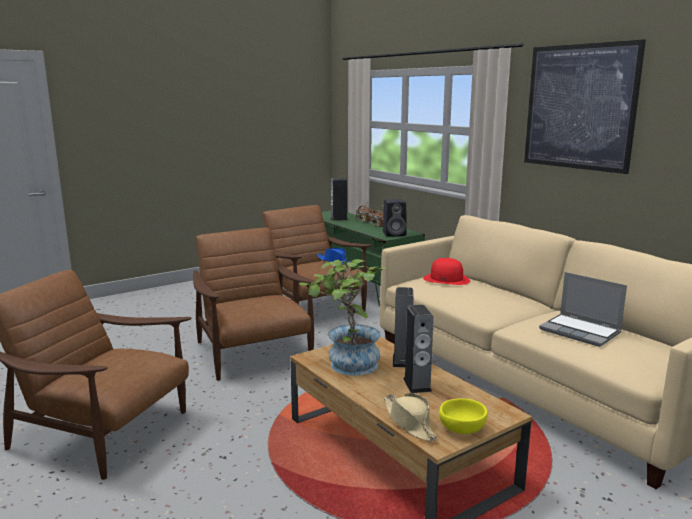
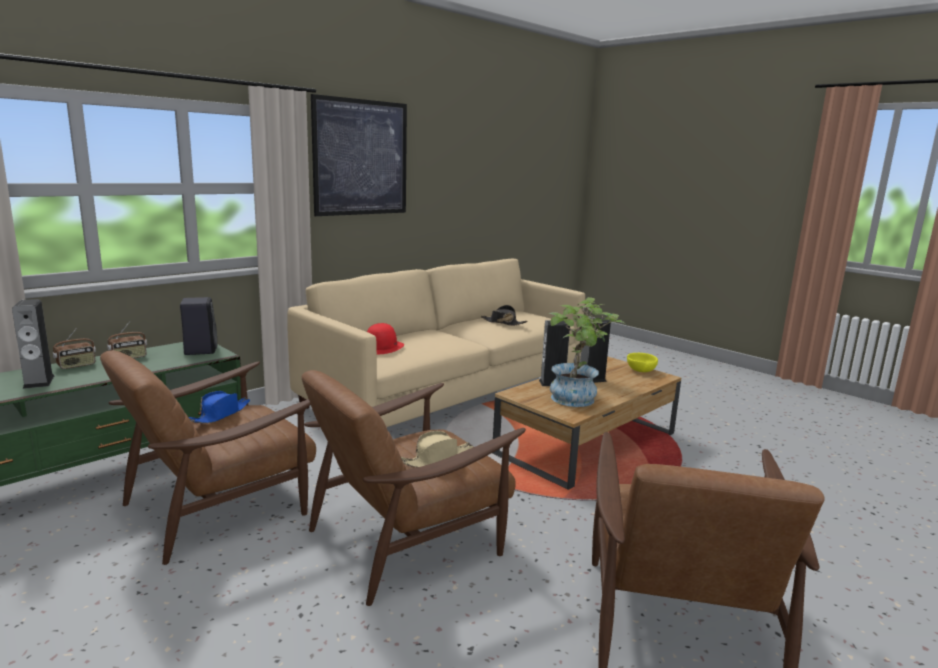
camera: 100 degrees left, 0 degrees up
beige hat [384,393,438,442] -> beige hat moved to [401,431,473,468]
laptop [539,272,627,347] -> black hat [481,305,528,326]

